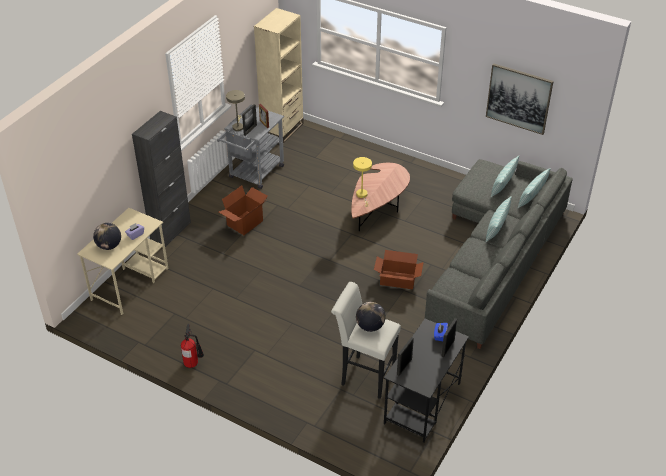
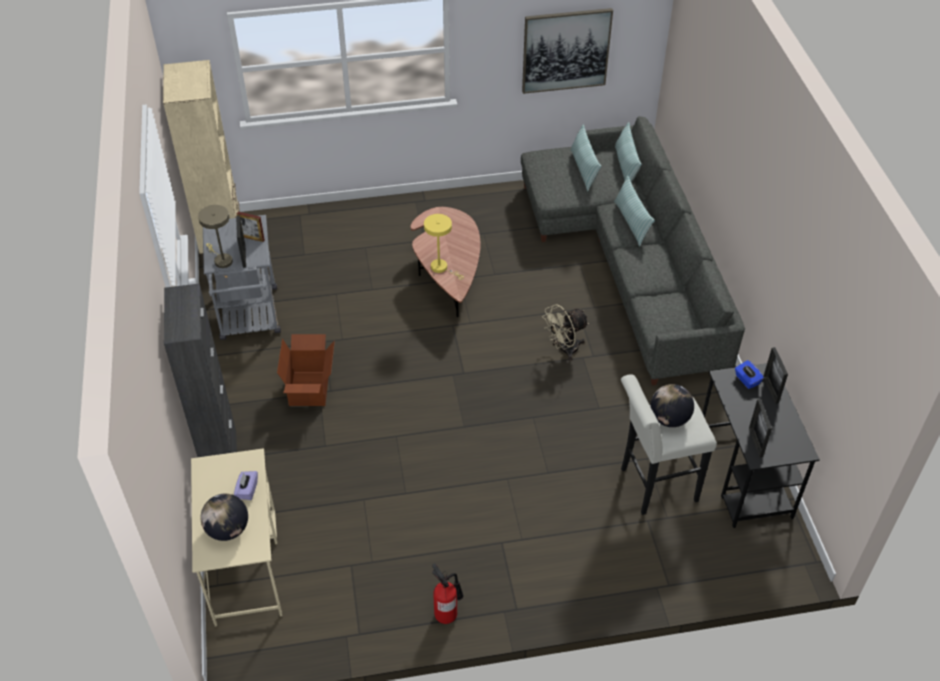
camera: 40 degrees left, 5 degrees up
cardboard box [374,250,424,289] -> beige fan [542,304,589,361]

